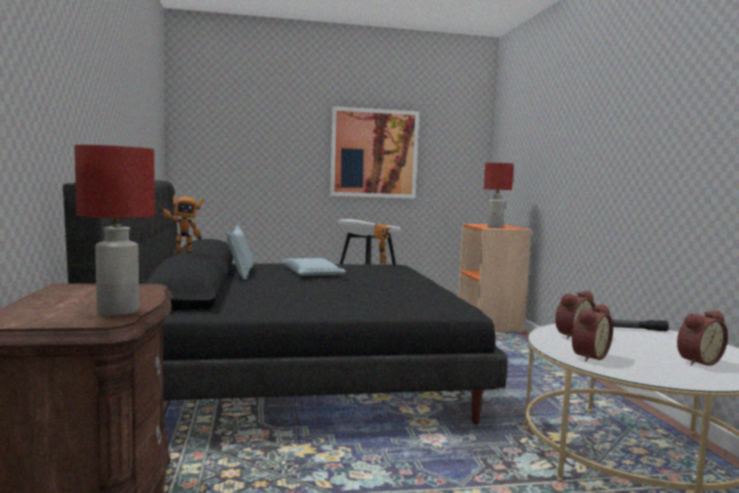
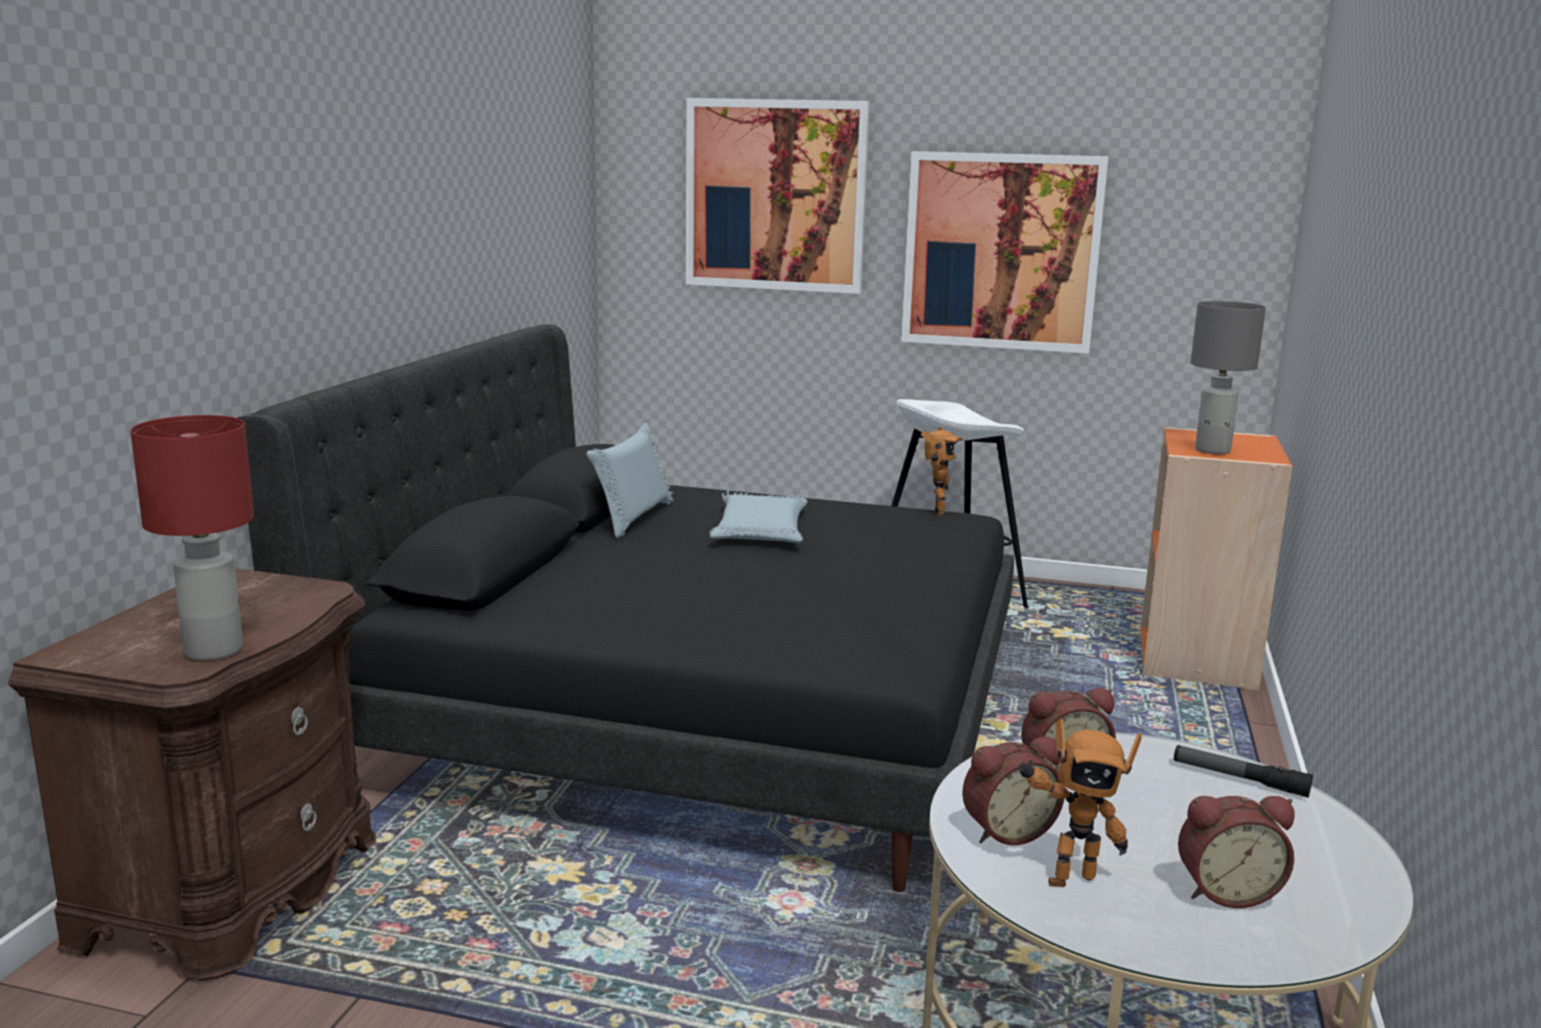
camera: 25 degrees right, 10 degrees up
toy robot [158,195,204,254] -> toy robot moved to [1016,718,1142,887]
red table lamp [484,163,514,228] -> grey table lamp [1191,301,1266,454]
none -> picture [686,98,870,294]

